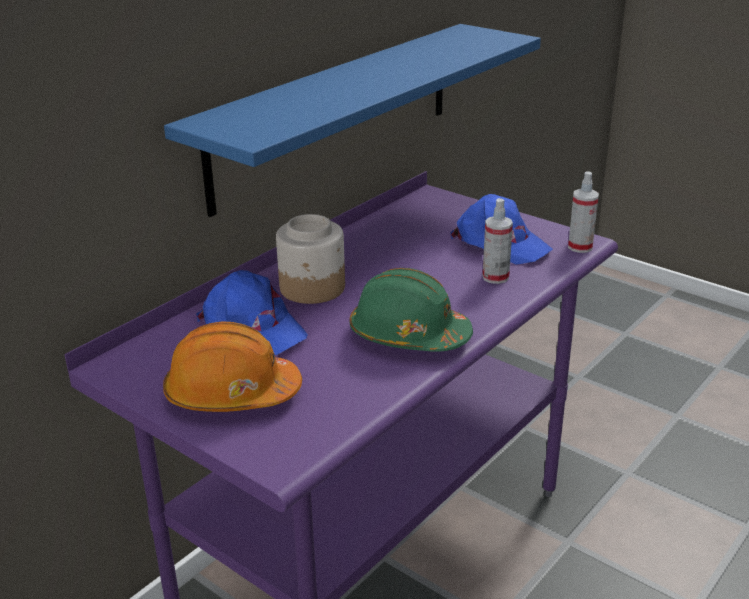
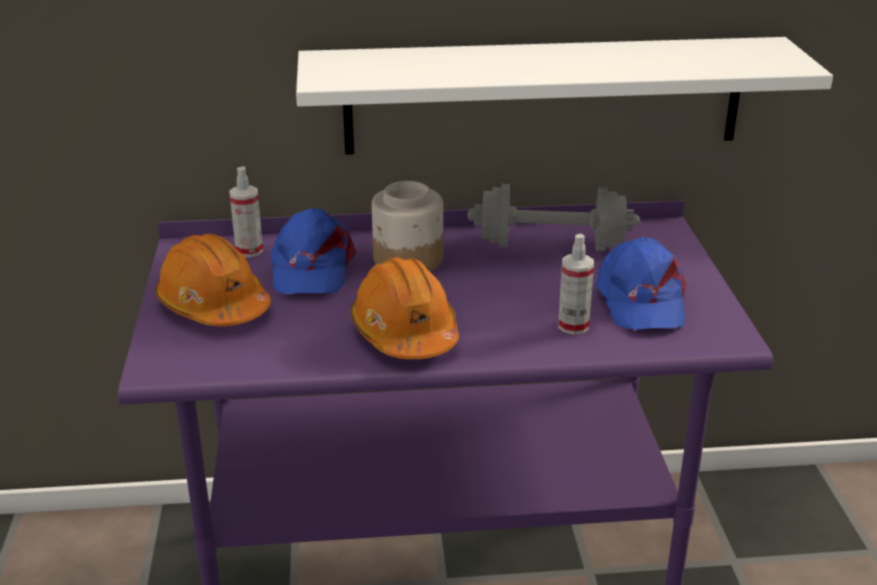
camera: 45 degrees right, 0 degrees up
blue shelf [164,24,541,217] -> white shelf [296,37,833,155]
green hard hat [350,268,473,352] -> orange hard hat [350,257,459,359]
spray bottle [568,171,599,253] -> spray bottle moved to [229,166,263,257]
none -> grey dumbbell [467,184,640,251]

